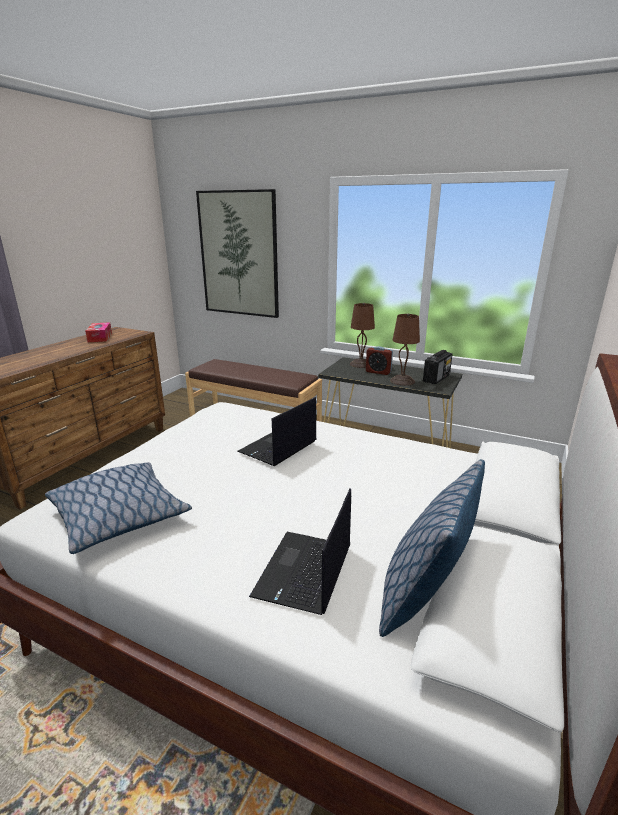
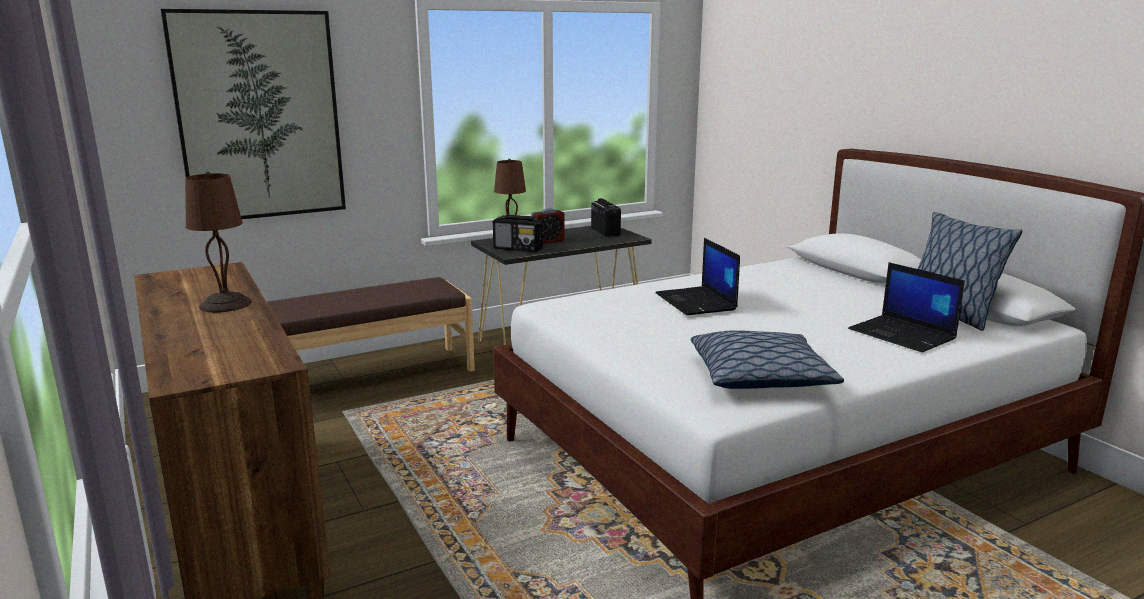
camera: 55 degrees left, 5 degrees down
tissue box [85,322,112,342] -> none
brown table lamp [390,313,420,386] -> brown table lamp moved to [185,172,251,312]
none -> radio [493,215,543,252]

